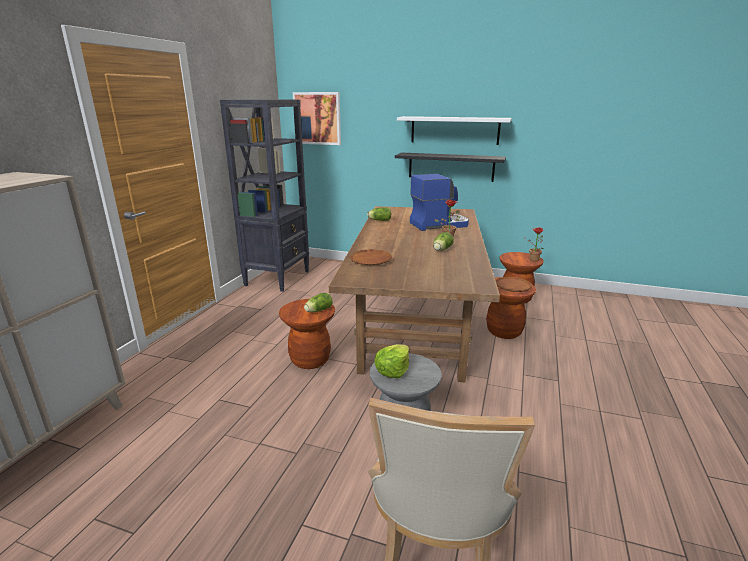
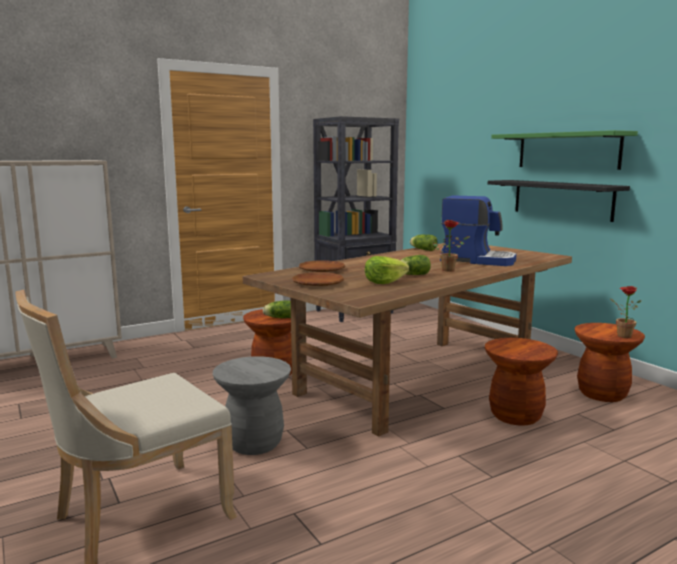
camera: 40 degrees right, 10 degrees down
picture [293,92,341,145] -> none
lettuce [374,344,409,379] -> lettuce moved to [365,256,409,284]
white shelf [397,116,512,145] -> green shelf [491,130,638,170]
brown plate [496,277,532,292] -> brown plate moved to [292,272,344,286]

